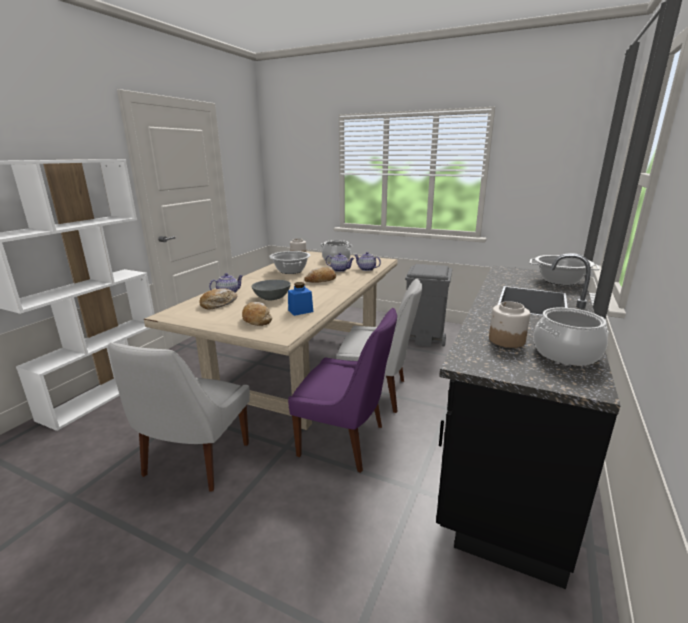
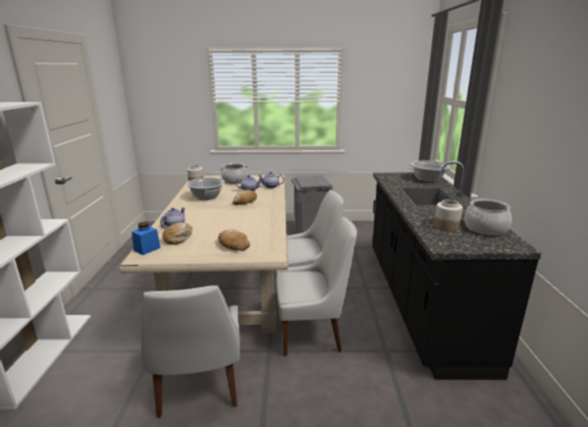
camera: 25 degrees left, 0 degrees up
grey bowl [252,280,291,300] -> none
blue jar [288,282,313,316] -> blue jar moved to [132,222,161,255]
purple chair [288,308,397,473] -> white chair [276,216,357,356]

